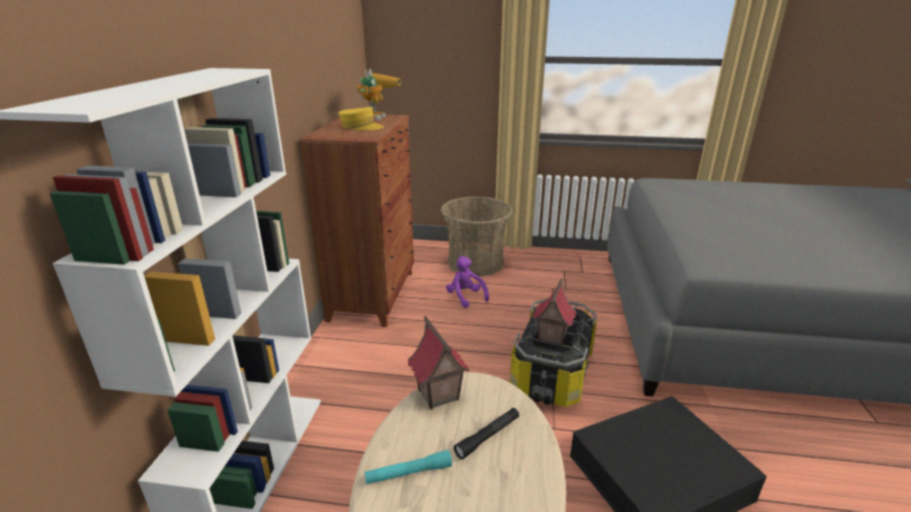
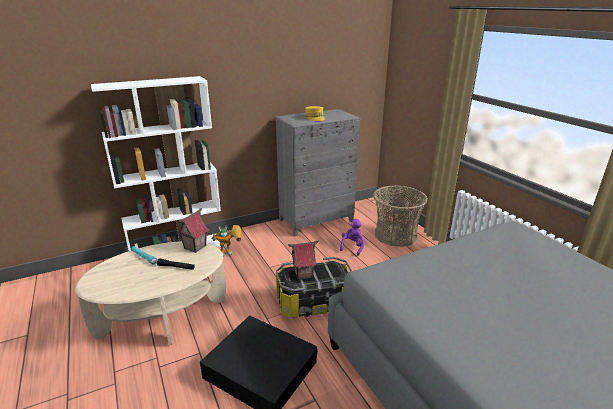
camera: 55 degrees right, 0 degrees up
brown dresser [300,115,414,327] -> grey dresser [276,109,361,237]
toy robot [357,69,401,120] -> toy robot moved to [211,225,241,257]

